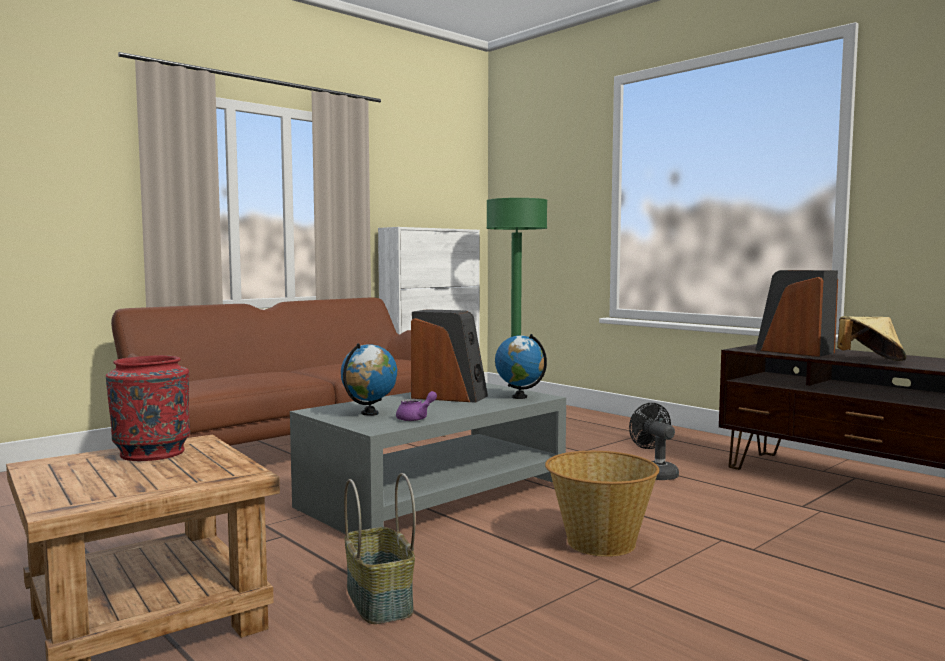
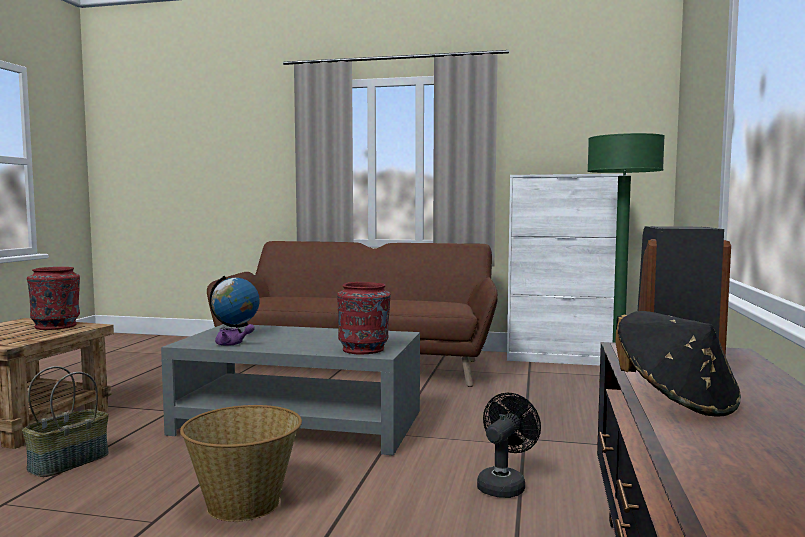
camera: 55 degrees right, 0 degrees up
speaker [411,309,488,403] -> none
globe [495,334,547,399] -> red vase [337,282,391,355]
beige hat [837,316,907,361] -> black hat [615,311,741,417]

